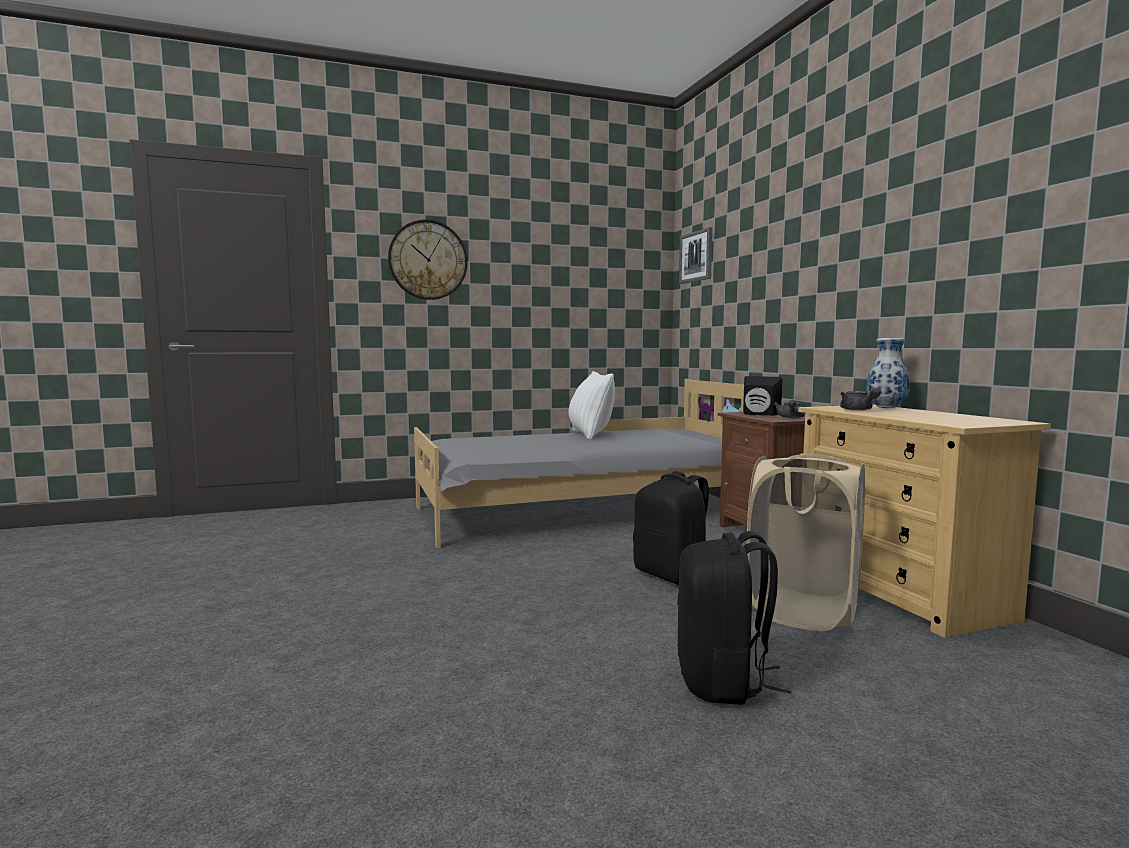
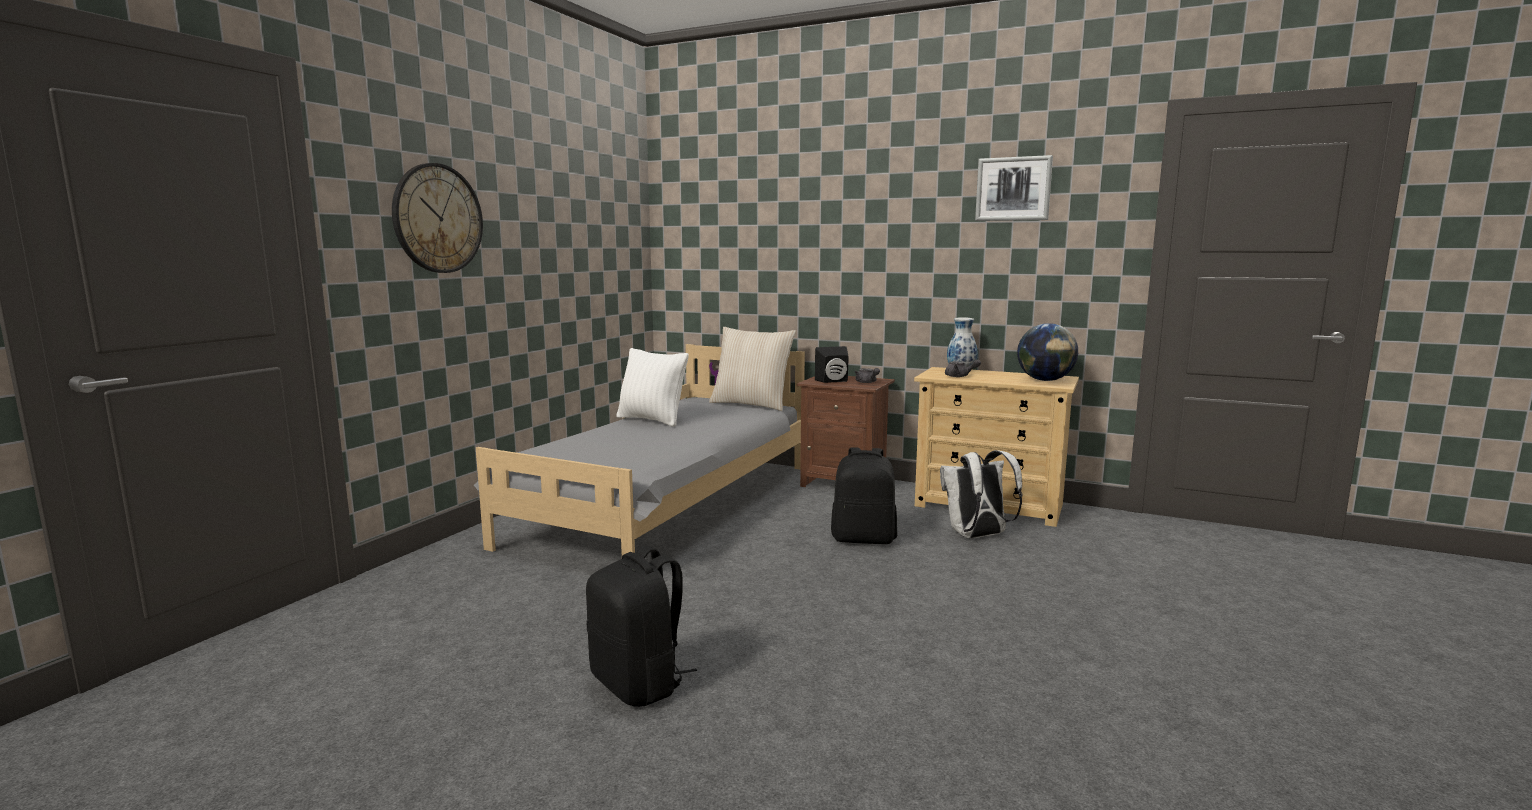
camera: 45 degrees left, 5 degrees up
black backpack [678,531,792,705] -> black backpack moved to [586,545,697,707]
picture [679,227,712,284] -> picture moved to [975,155,1053,221]
beige laundry basket [747,453,865,631] -> white backpack [940,450,1023,538]
none -> beige pillow [709,327,796,411]
none -> globe [1017,323,1078,381]

